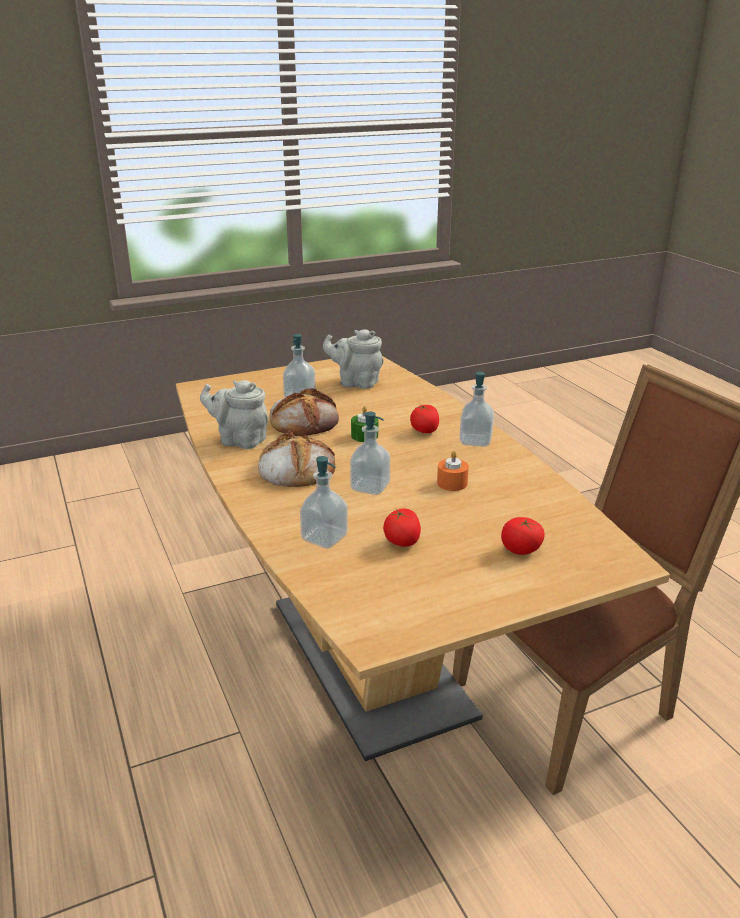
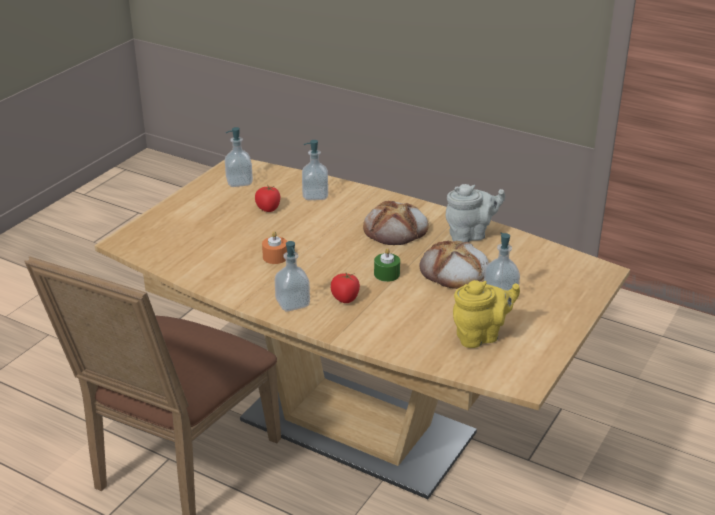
camera: 145 degrees right, 5 degrees up
grey teapot [323,329,384,389] -> yellow teapot [453,280,520,348]
soap dispenser [350,412,390,495] -> soap dispenser moved to [225,127,253,187]
tomato [501,517,545,555] -> none

